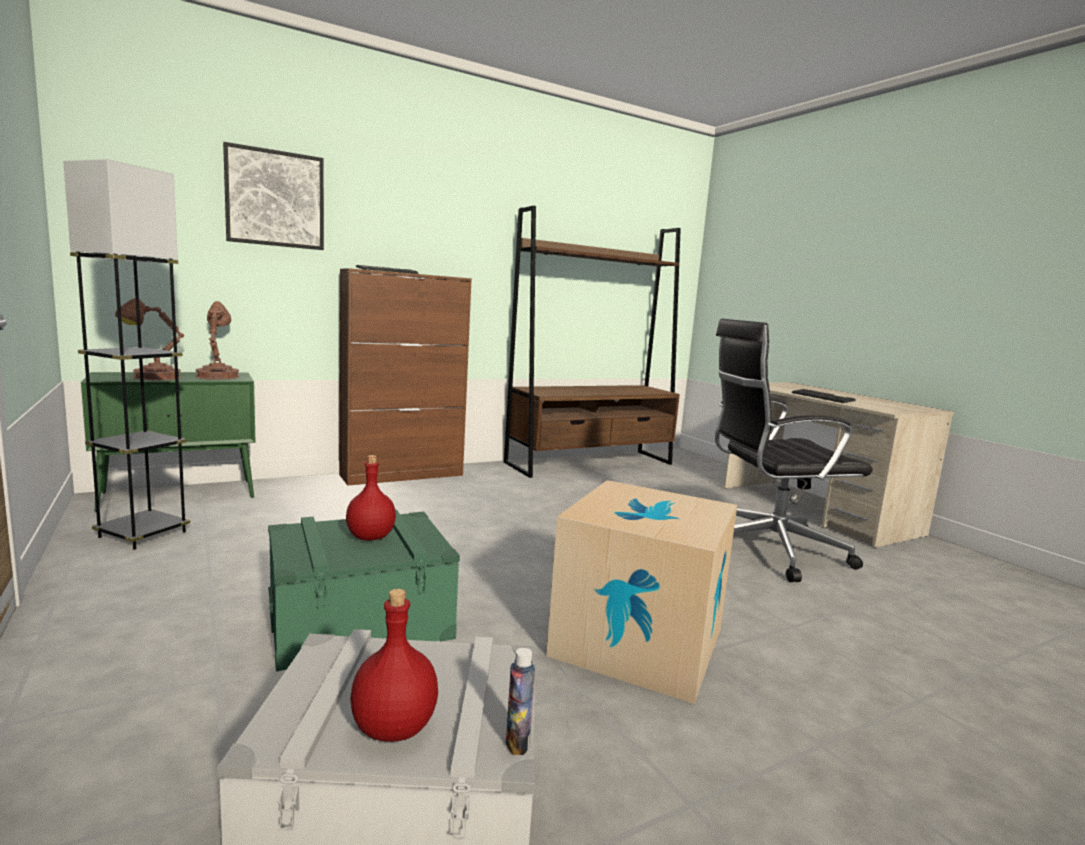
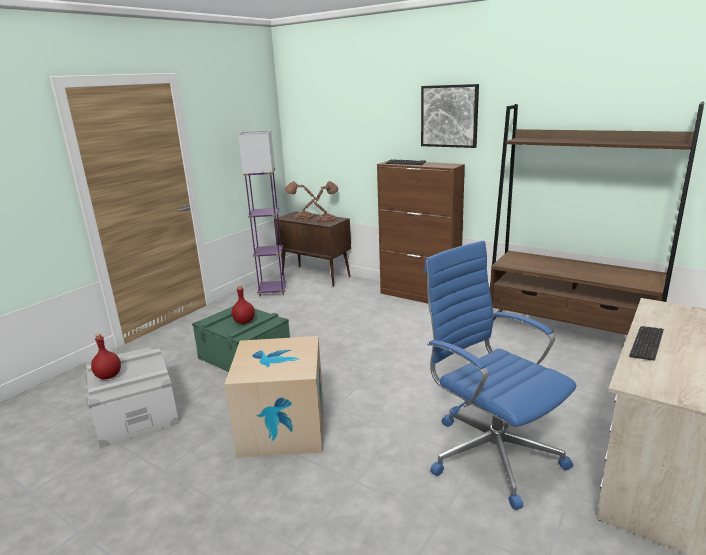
camera: 65 degrees right, 10 degrees up
grey floor lamp [63,159,190,550] -> purple floor lamp [238,130,286,297]
green cabinet [81,372,256,511] -> brown cabinet [274,212,351,287]
picture [223,142,324,250] -> picture moved to [421,84,479,148]
bottle [506,648,535,755] -> none
black office chair [715,319,873,582] -> blue office chair [424,240,576,510]

